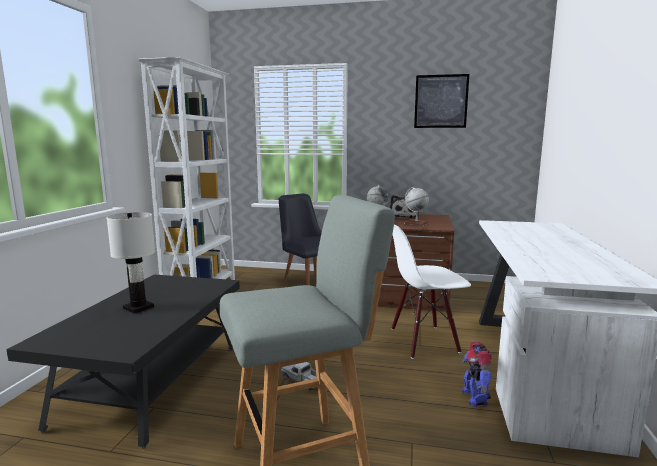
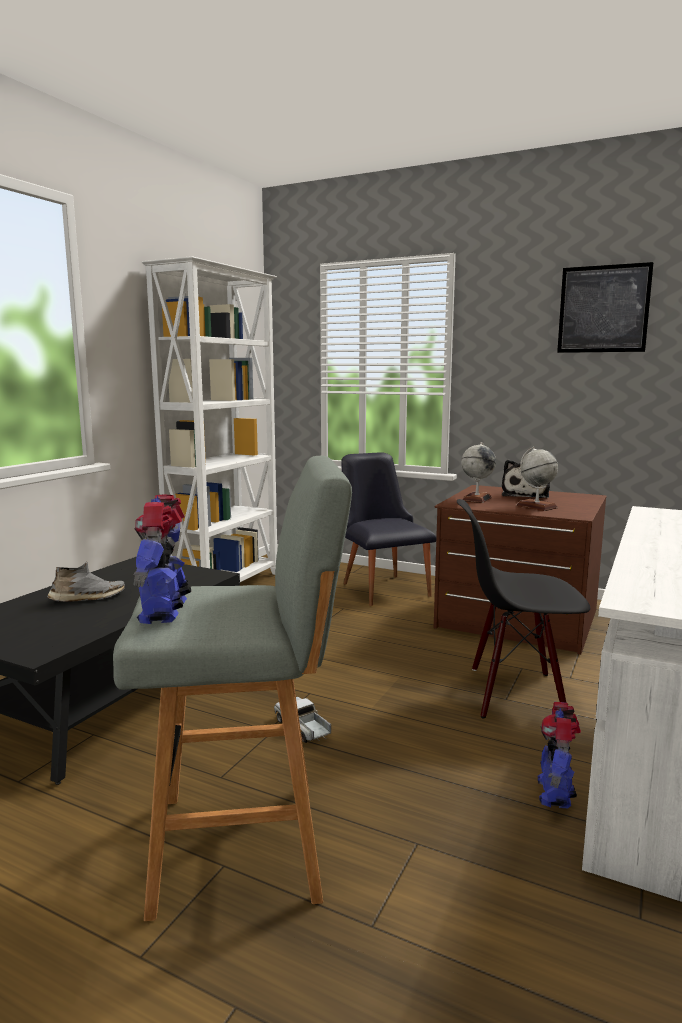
camera: 15 degrees right, 0 degrees up
white table lamp [106,212,155,314] -> grey shoe [47,561,125,602]
white chair [391,224,471,359] -> black chair [457,499,590,718]
none -> toy robot [133,494,191,624]

